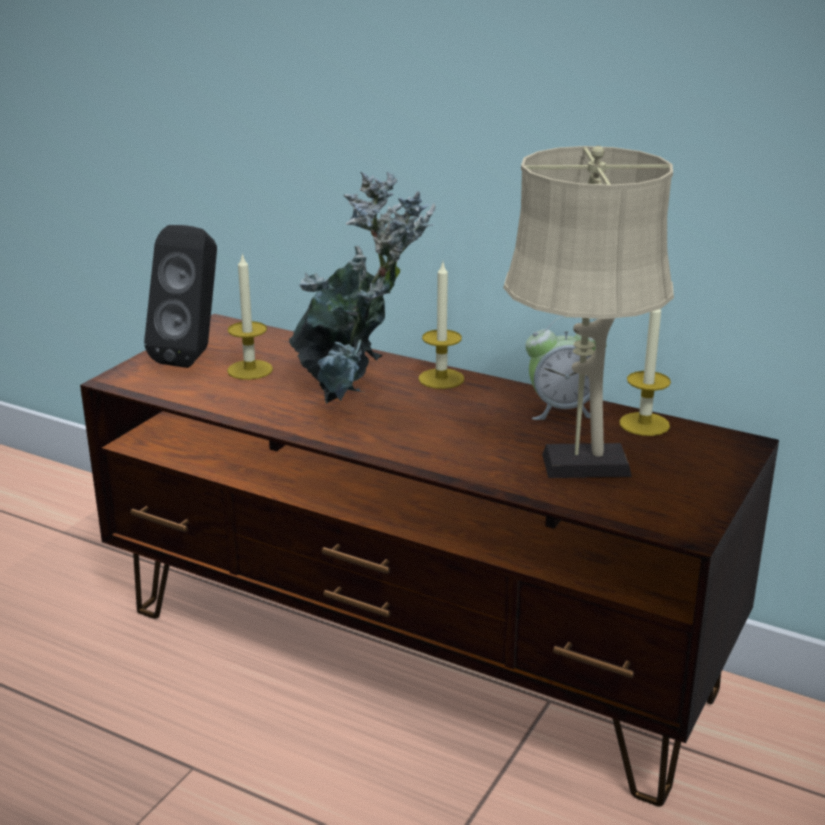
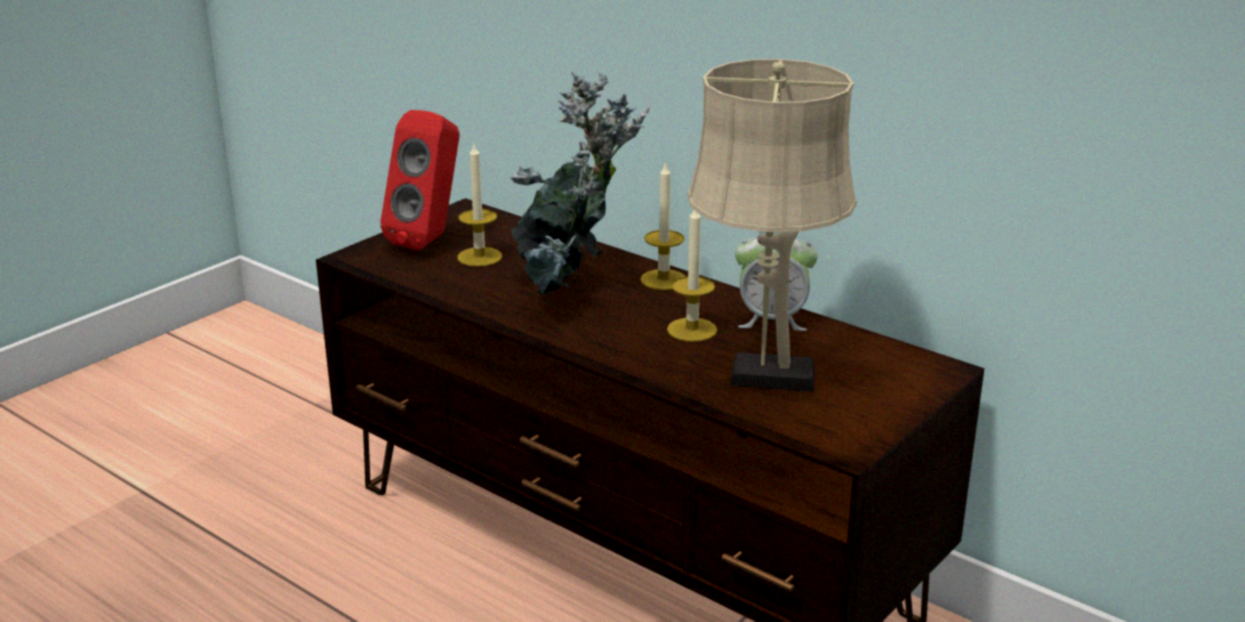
camera: 10 degrees right, 0 degrees up
black speaker [144,225,217,368] -> red speaker [380,110,460,251]
candle [619,309,671,436] -> candle moved to [667,210,717,342]

